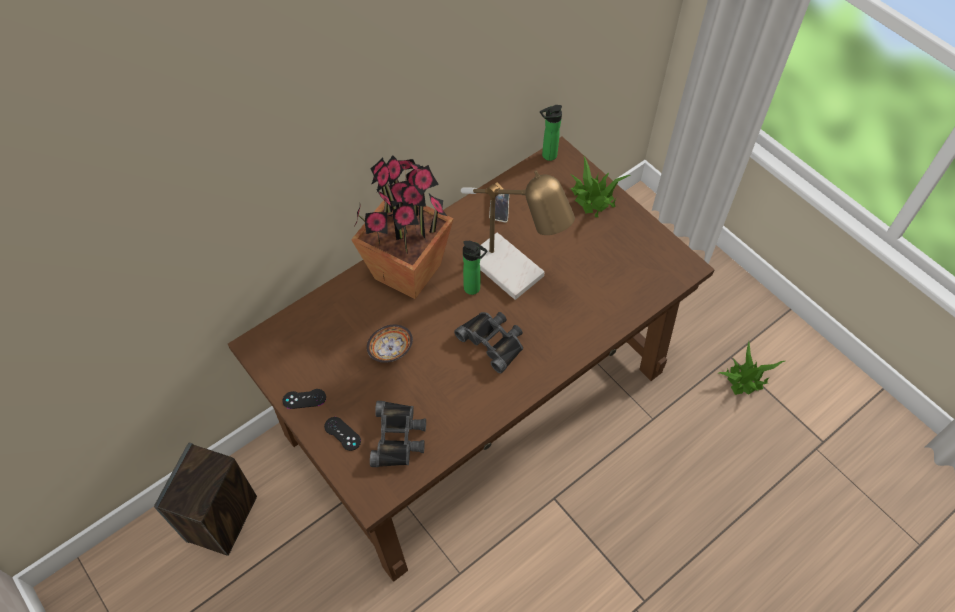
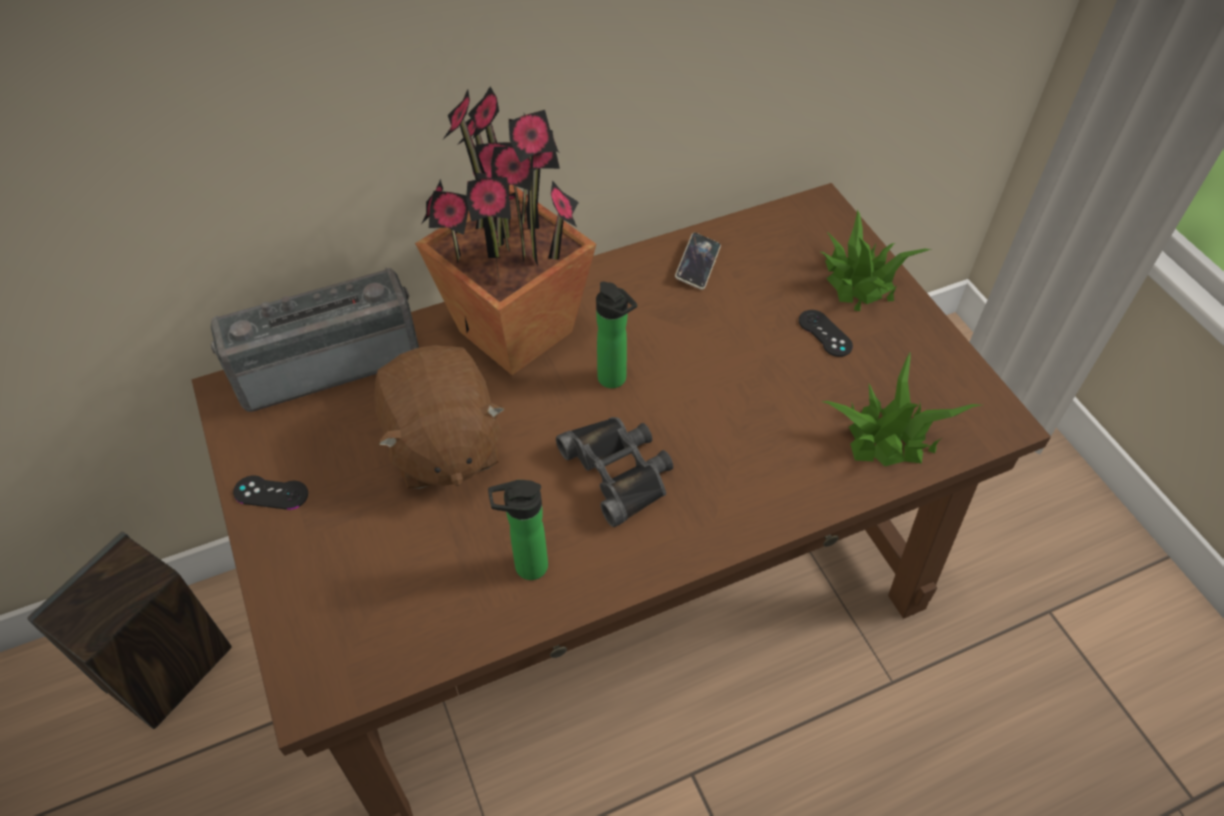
camera: 15 degrees right, 5 degrees down
black game controller [324,417,361,451] -> black game controller moved to [799,310,853,357]
bowl [367,325,413,363] -> brown plush toy [374,345,505,489]
black binoculars [370,401,426,467] -> none
table lamp [461,170,575,300] -> none
bottle [540,105,562,161] -> bottle moved to [488,480,548,580]
potted plant [719,341,785,395] -> potted plant moved to [821,351,981,466]
none -> radio [211,268,419,412]

